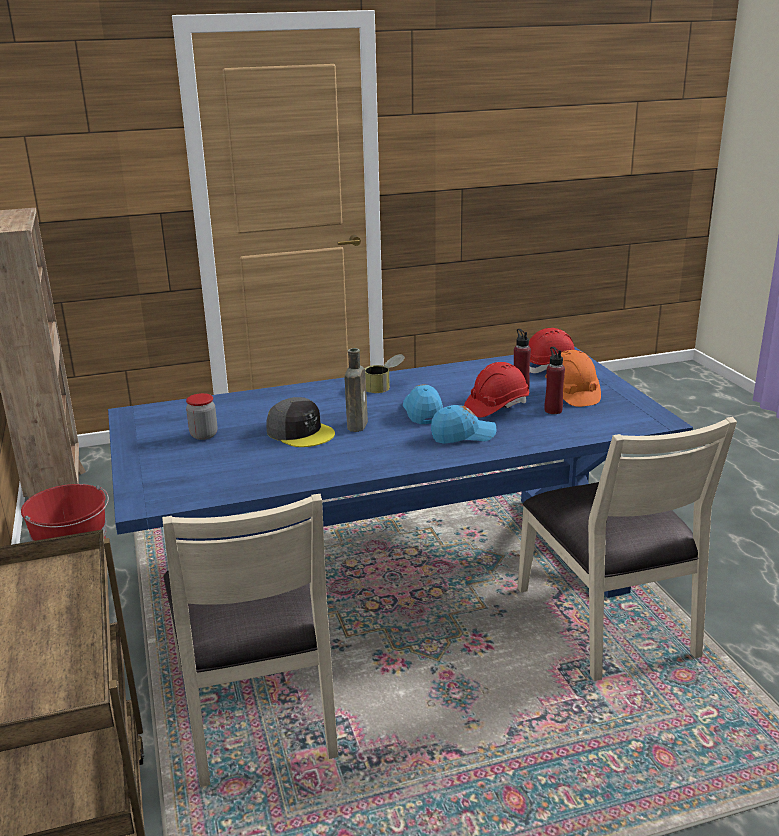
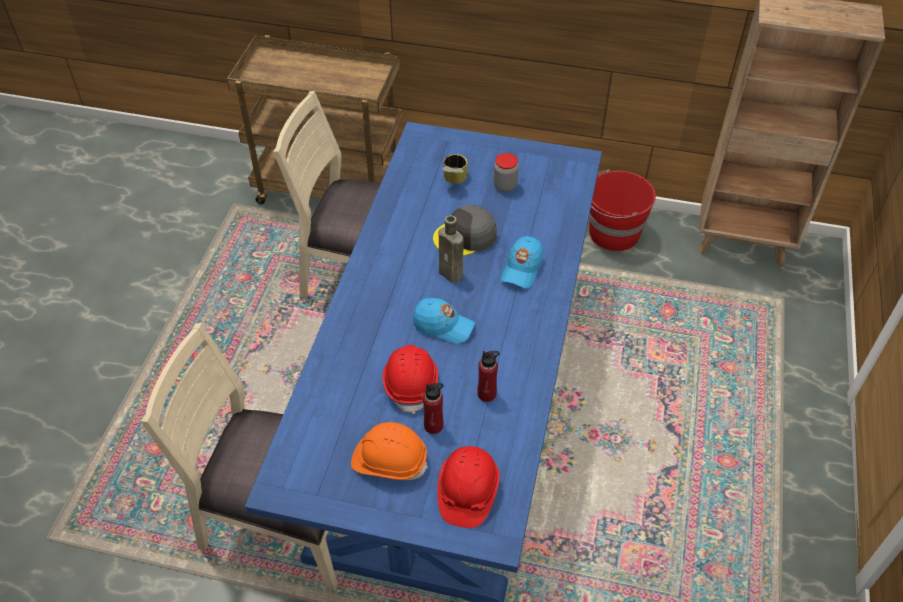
camera: 120 degrees right, 25 degrees up
can [364,354,405,393] -> can moved to [442,154,468,184]
blue cap [431,405,497,444] -> blue cap moved to [500,236,543,288]
red bottle [544,347,565,414] -> red bottle moved to [477,351,499,402]

